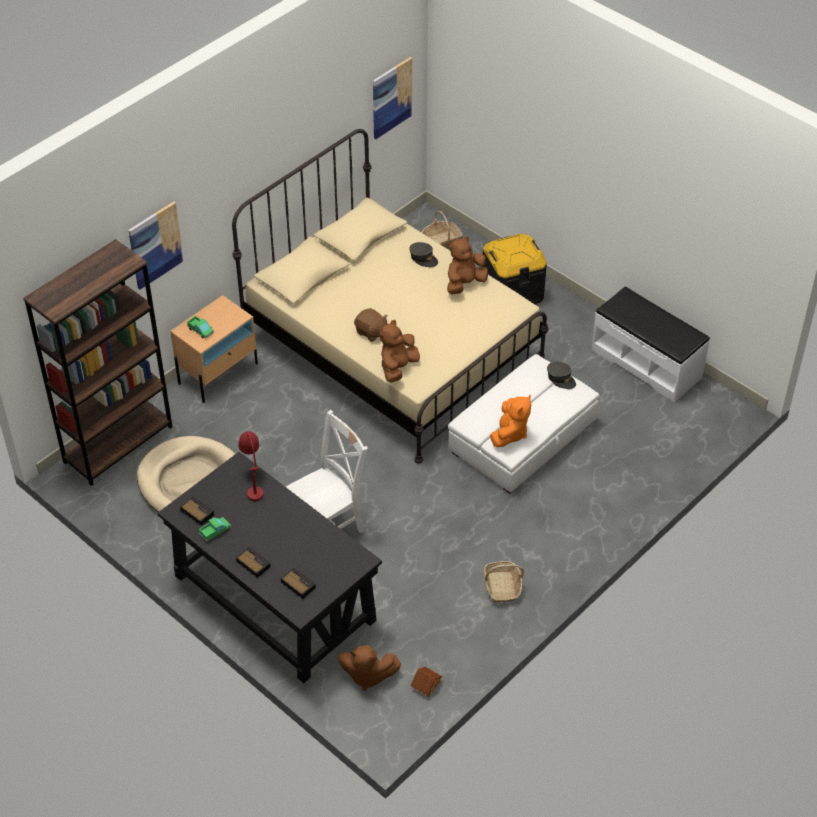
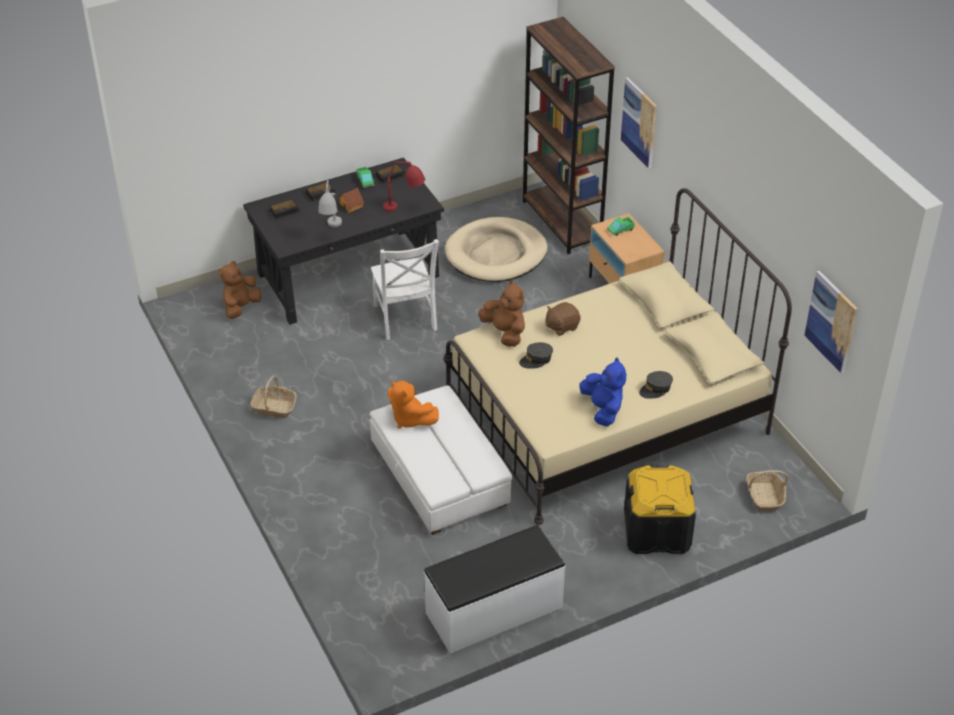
camera: 110 degrees right, 5 degrees down
toy house [411,667,443,697] -> toy house moved to [338,188,364,213]
brown plush toy [447,236,488,294] -> blue plush toy [579,357,626,426]
grey cap [547,362,576,389] -> grey cap moved to [519,342,553,369]
none -> grey table lamp [318,180,342,227]

